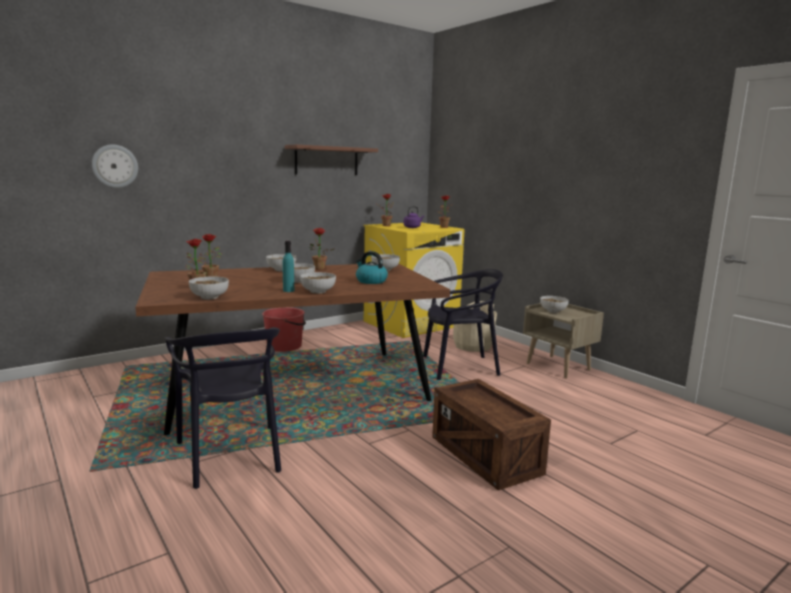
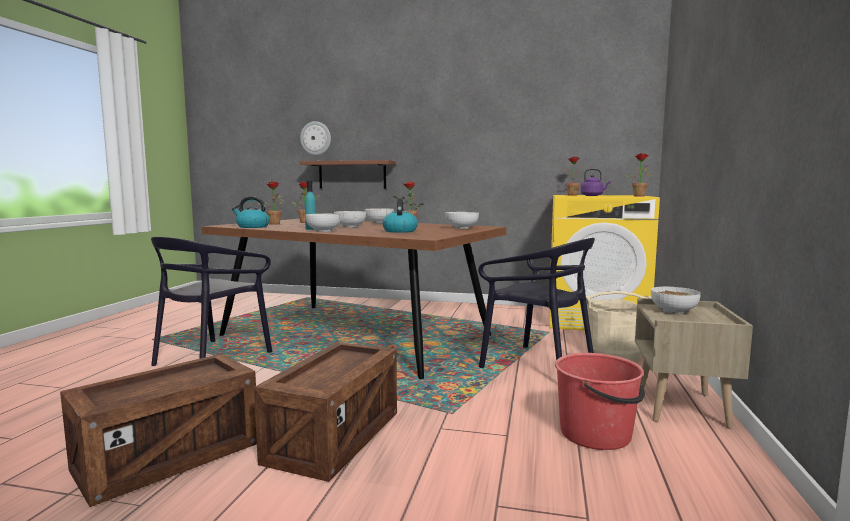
camera: 50 degrees right, 5 degrees down
bowl [189,277,229,300] -> kettle [232,196,269,228]
red bucket [262,307,306,352] -> red bucket moved to [555,353,645,450]
shelf [285,145,378,175] -> shelf moved to [300,160,396,189]
none -> crate [60,354,257,507]

